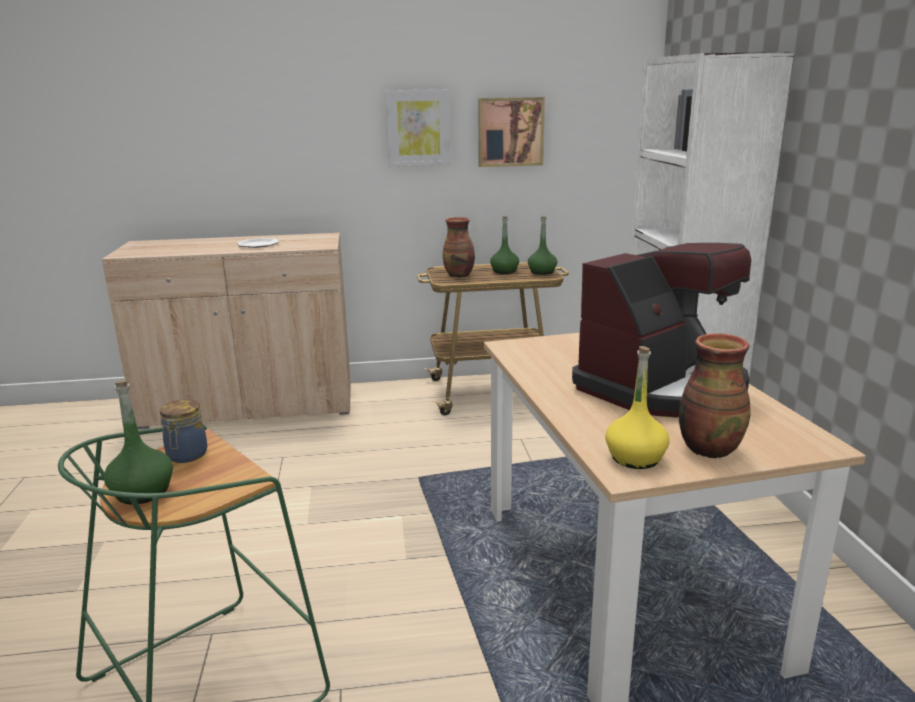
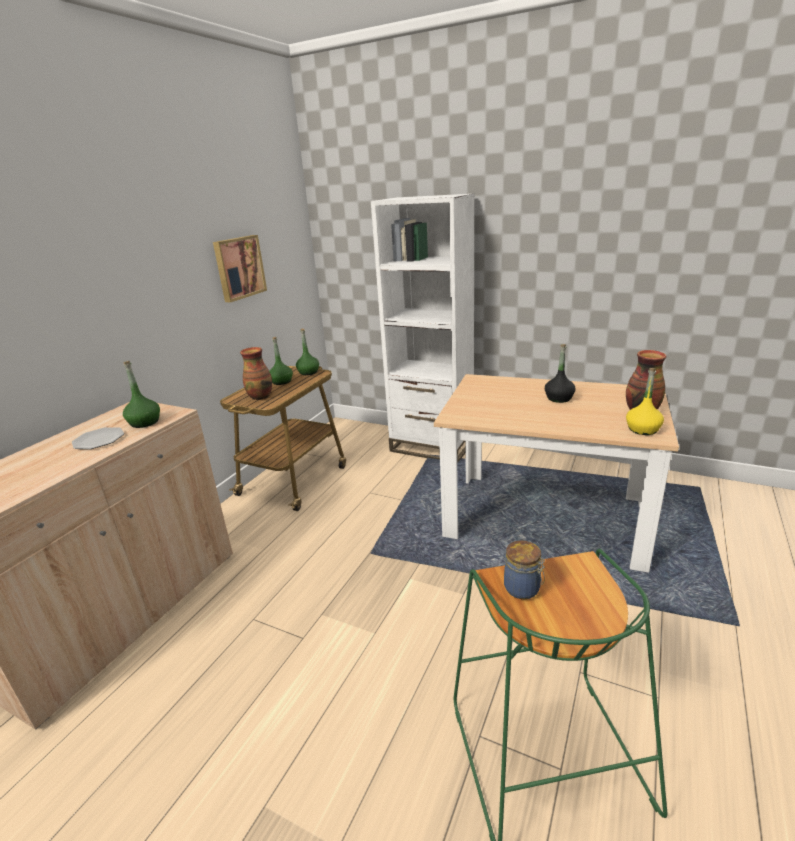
camera: 55 degrees left, 5 degrees up
green bottle [104,381,173,505] -> green bottle moved to [123,361,160,428]
picture [385,89,451,166] -> none
coffee machine [572,243,751,417] -> black bottle [545,344,576,403]

